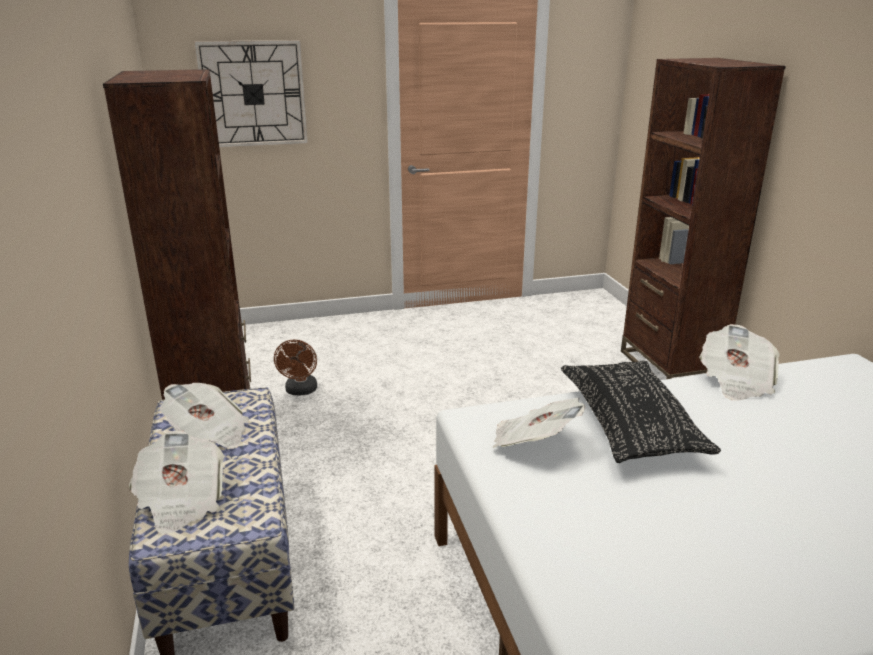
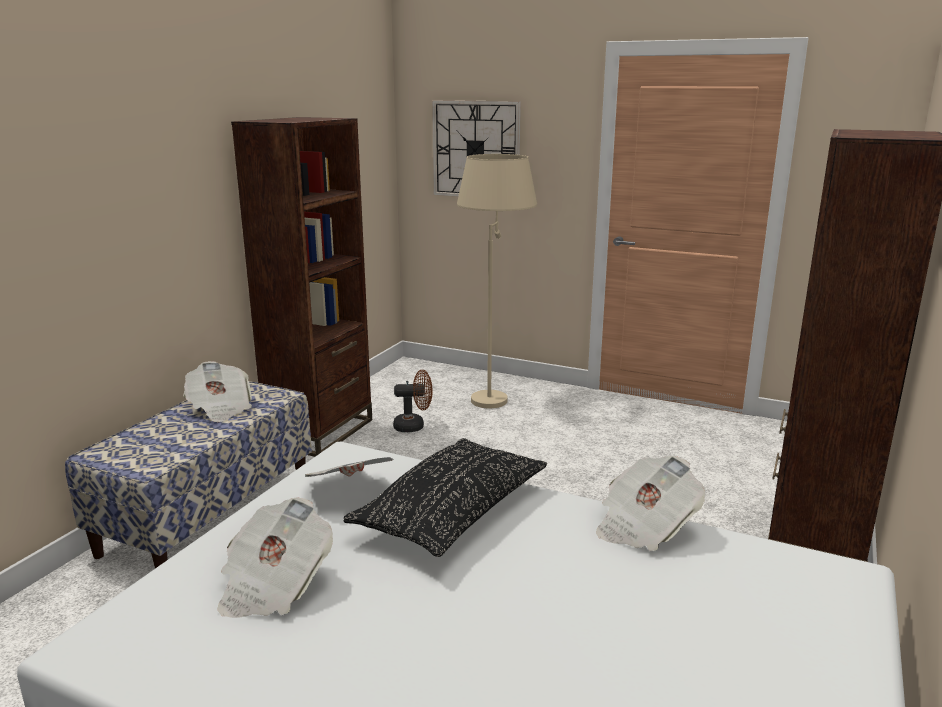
camera: 40 degrees right, 5 degrees down
newspaper [129,430,224,535] -> newspaper moved to [217,497,333,618]
brown fan [274,339,317,395] -> brown fan turned 135 degrees counterclockwise [393,370,433,432]
none -> beige floor lamp [457,154,537,408]

